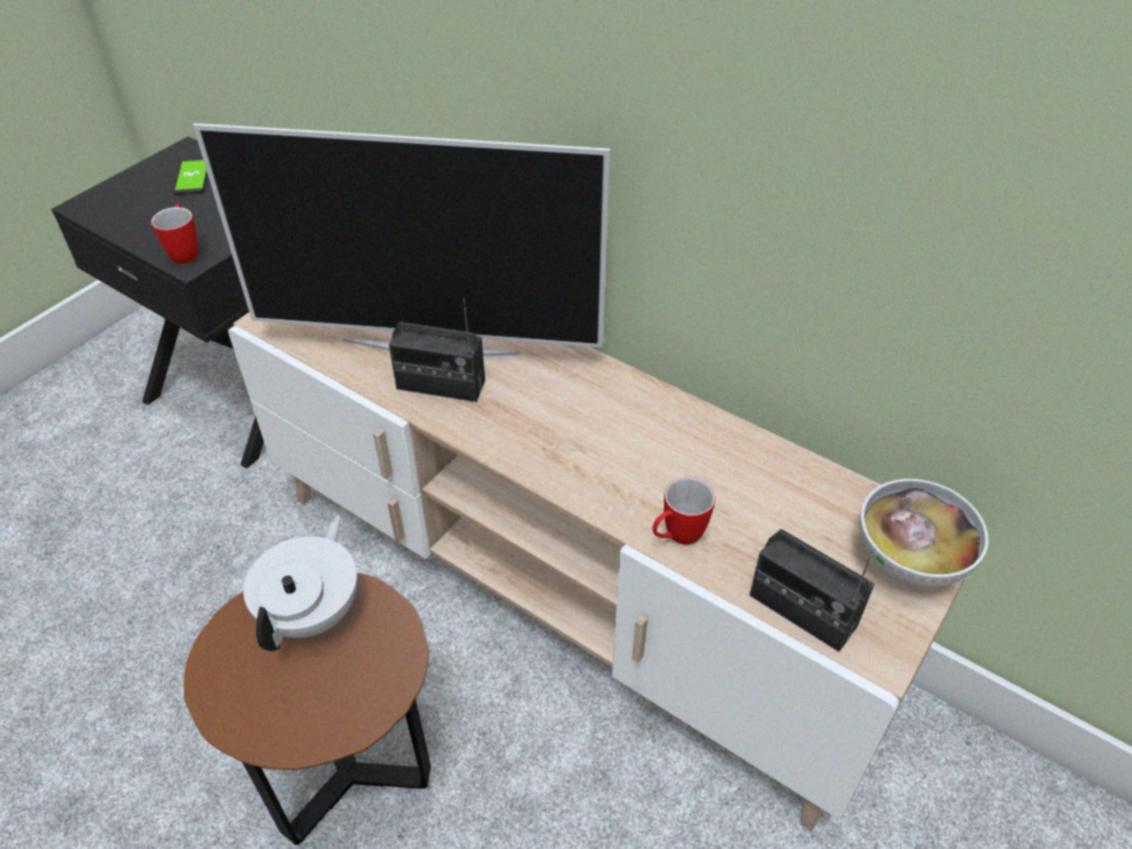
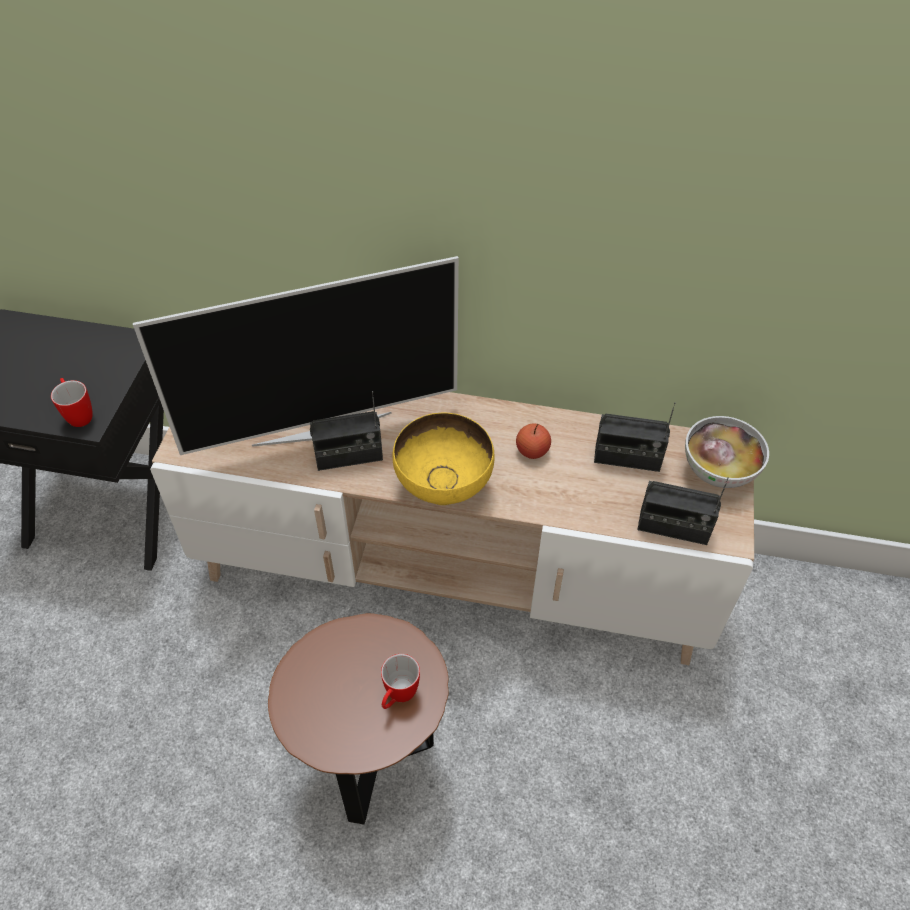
camera: 25 degrees left, 5 degrees up
phone [173,158,208,195] -> none
white teapot [243,515,357,651] -> none
mug [652,477,715,545] -> mug moved to [381,654,420,709]
none -> yellow bowl [392,412,495,505]
none -> apple [516,424,551,459]
none -> radio [594,402,676,472]

